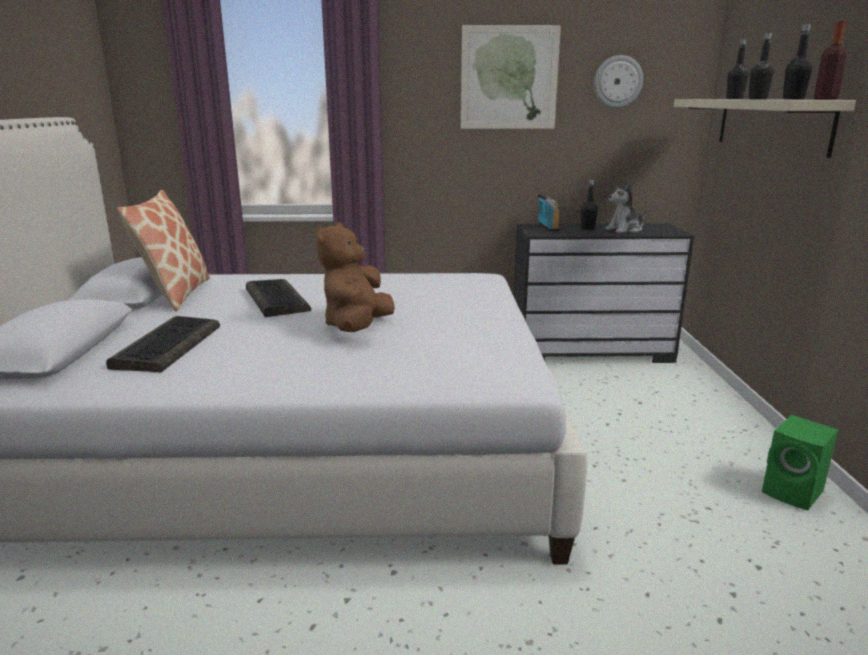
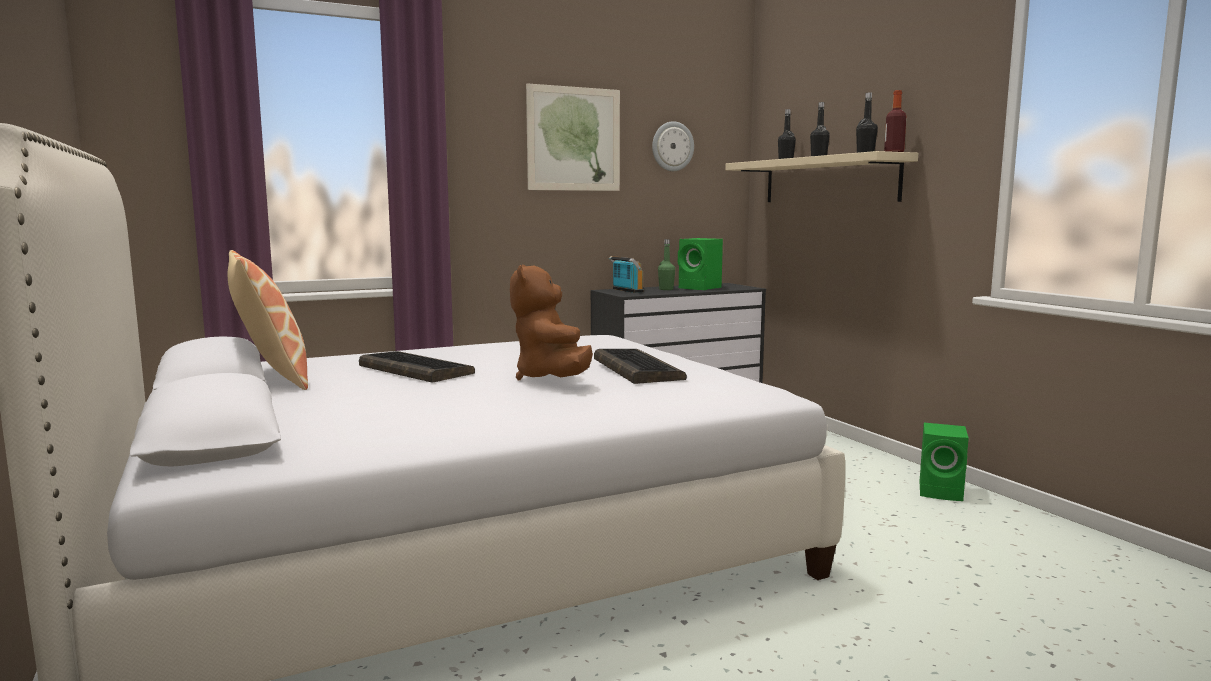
camera: 25 degrees left, 10 degrees down
keyboard [106,316,220,372] -> keyboard moved to [594,349,687,384]
black bottle [581,180,598,230] -> green bottle [658,239,675,290]
plush toy [605,181,647,233] -> green speaker [678,238,723,290]

